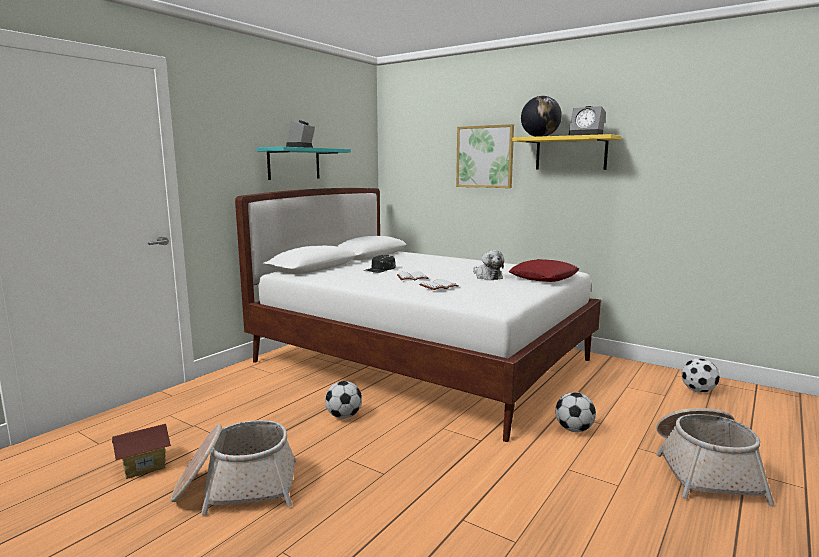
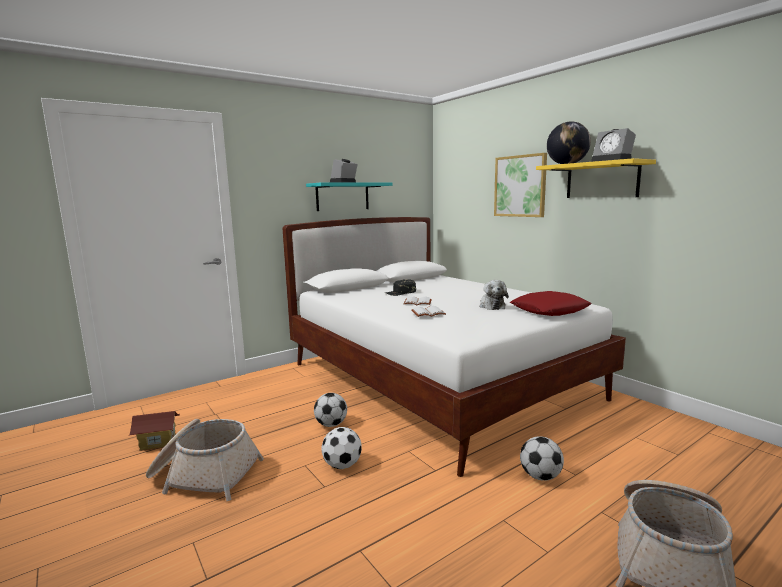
camera: 20 degrees right, 0 degrees up
football [681,358,720,392] -> football moved to [322,427,362,469]

